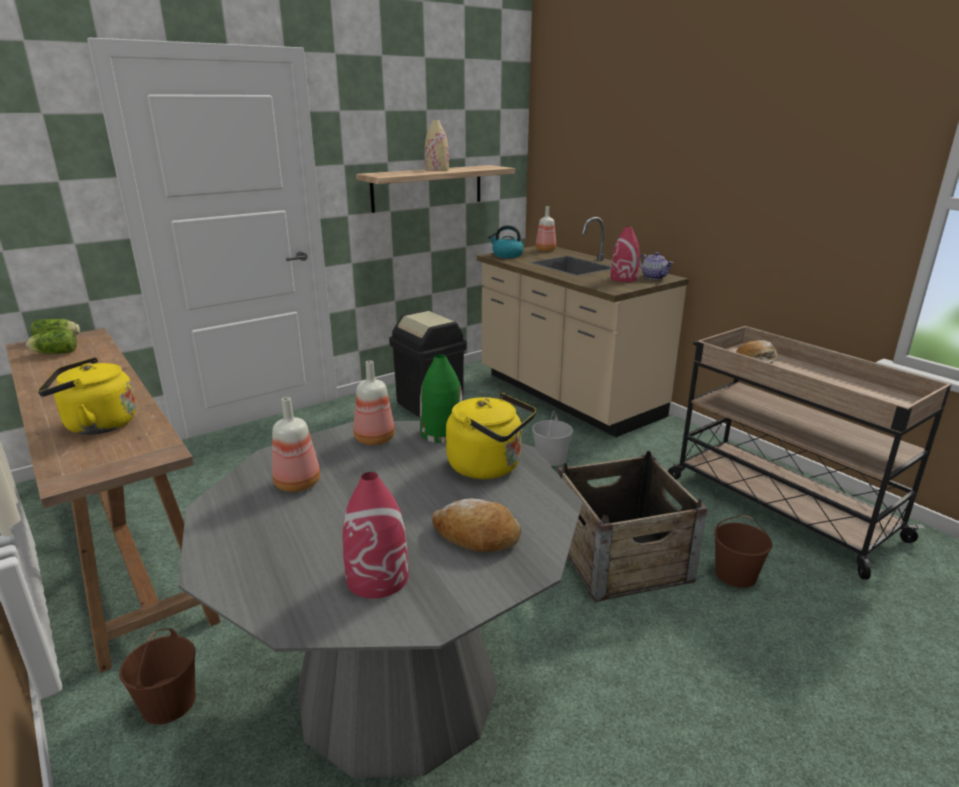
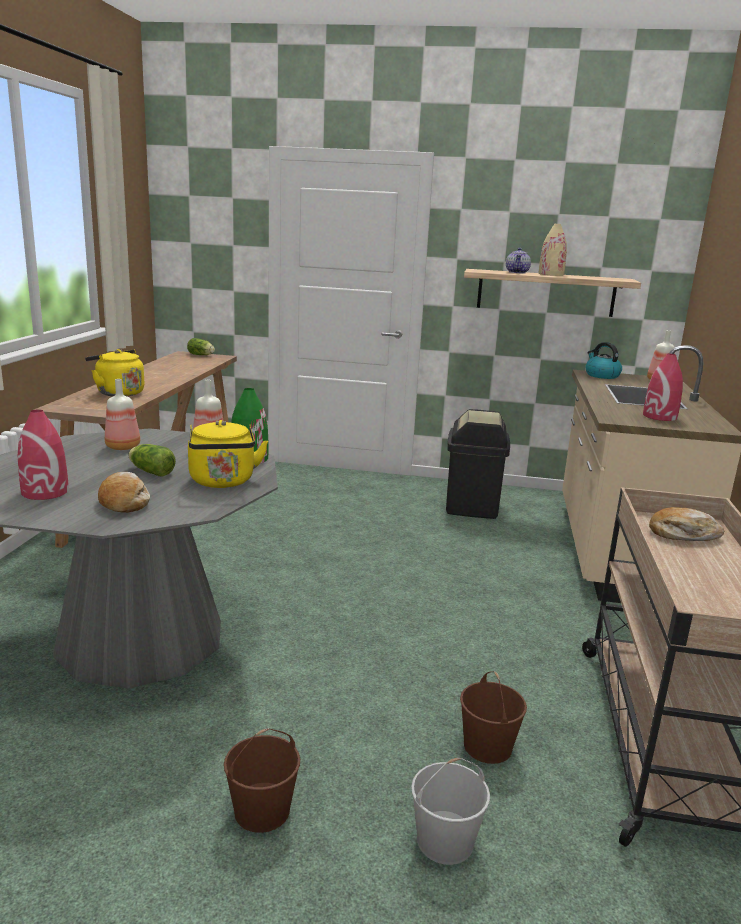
camera: 45 degrees right, 5 degrees down
lettuce [26,329,77,354] -> lettuce moved to [128,444,176,477]
brown bucket [119,628,196,724] -> brown bucket moved to [224,728,300,833]
white bucket [532,410,573,466] -> white bucket moved to [411,758,490,865]
crate [557,451,707,602] -> none
teapot [639,252,673,279] -> teapot moved to [506,248,531,273]

